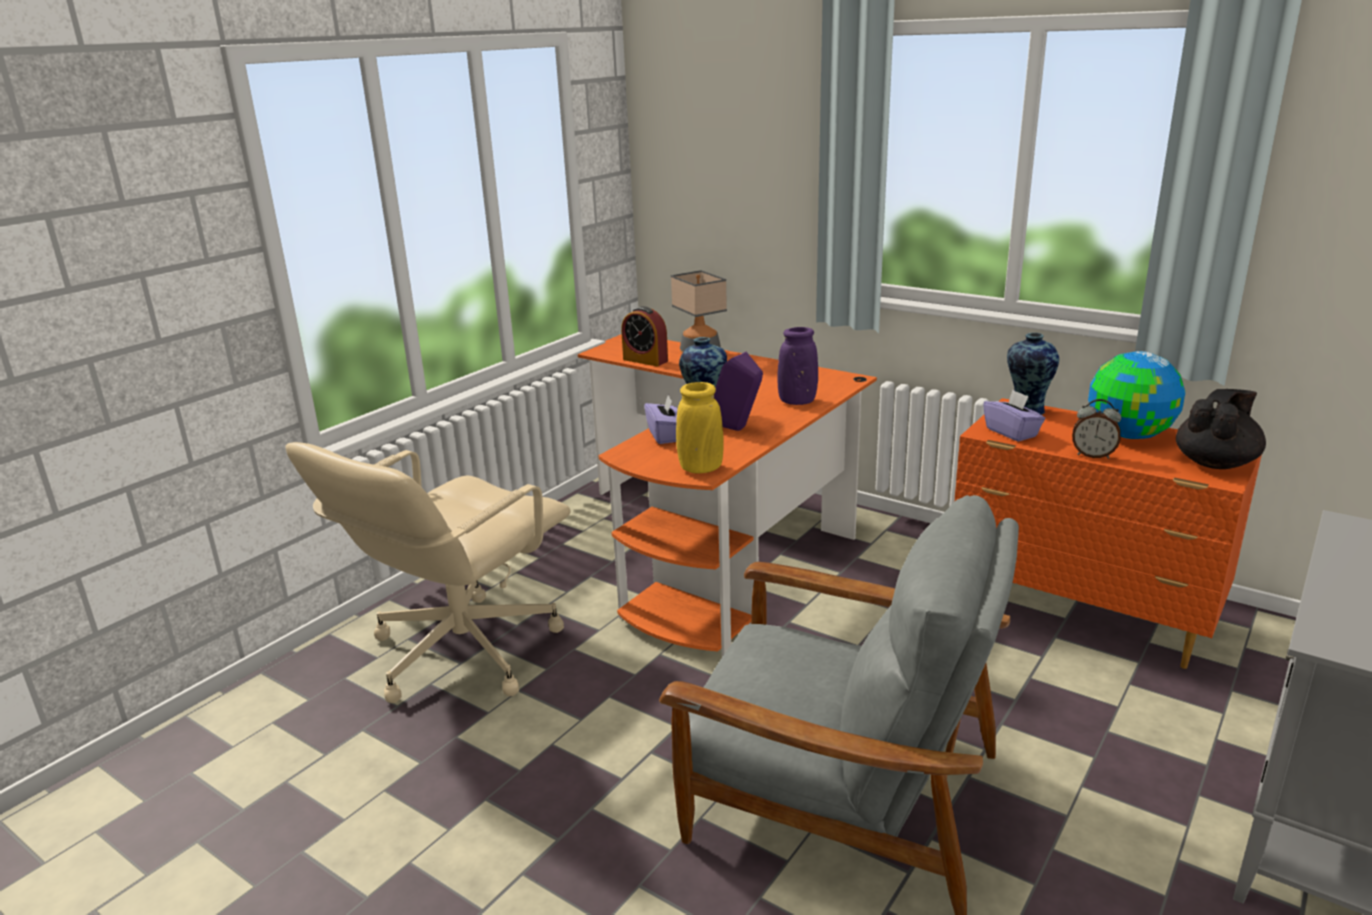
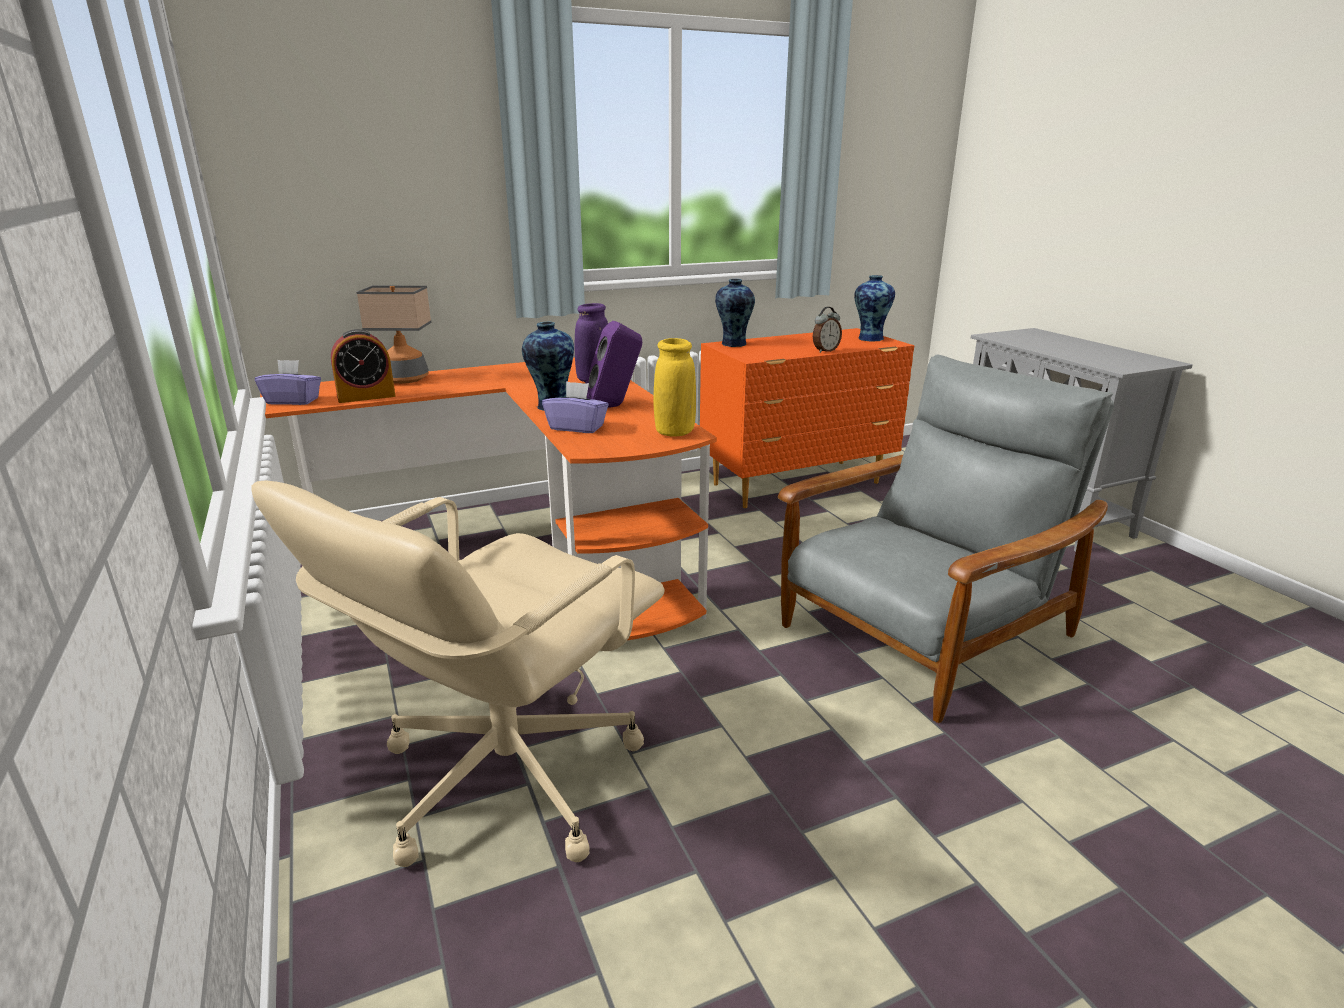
camera: 60 degrees left, 0 degrees up
beige office chair [285,442,570,703] -> beige office chair turned 60 degrees clockwise [251,481,665,867]
purple tissue box [983,390,1045,442] -> purple tissue box moved to [255,360,321,405]
globe [1088,351,1185,439] -> none
black teapot [1176,389,1266,469] -> vase [854,275,895,342]

